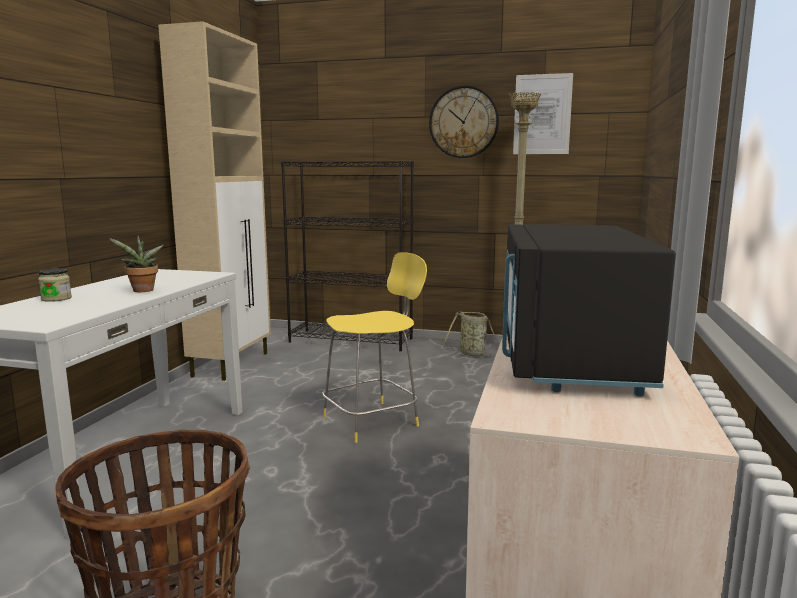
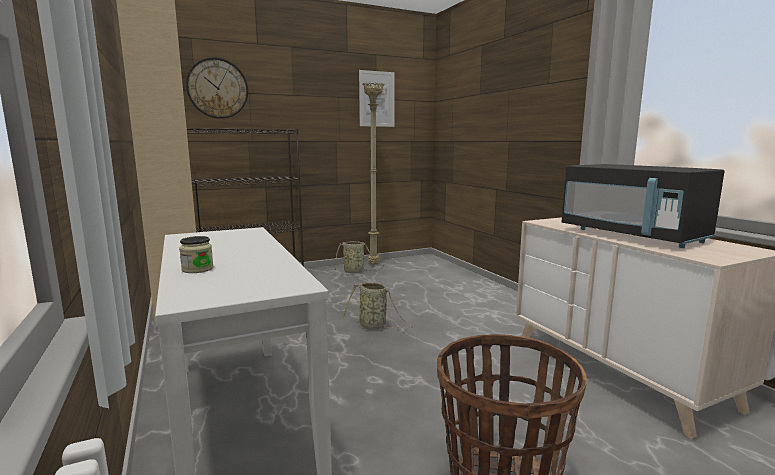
camera: 40 degrees left, 0 degrees up
potted plant [109,236,164,292] -> none
yellow stool [322,252,427,443] -> basket [342,282,413,330]
wall clock [429,85,499,158] -> wall clock moved to [186,57,248,119]

